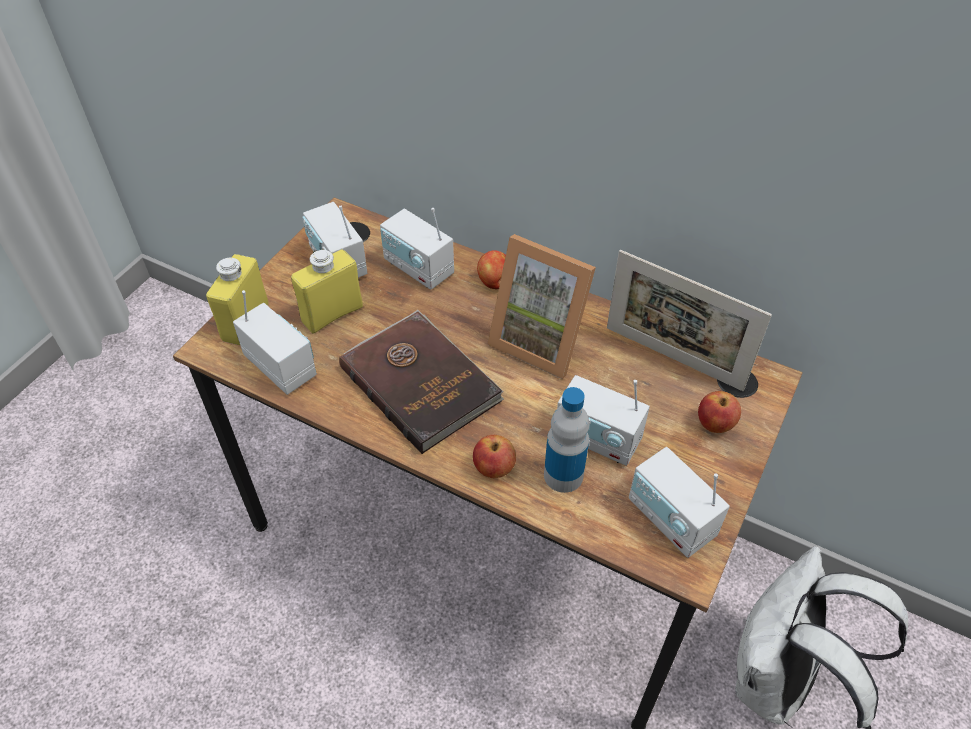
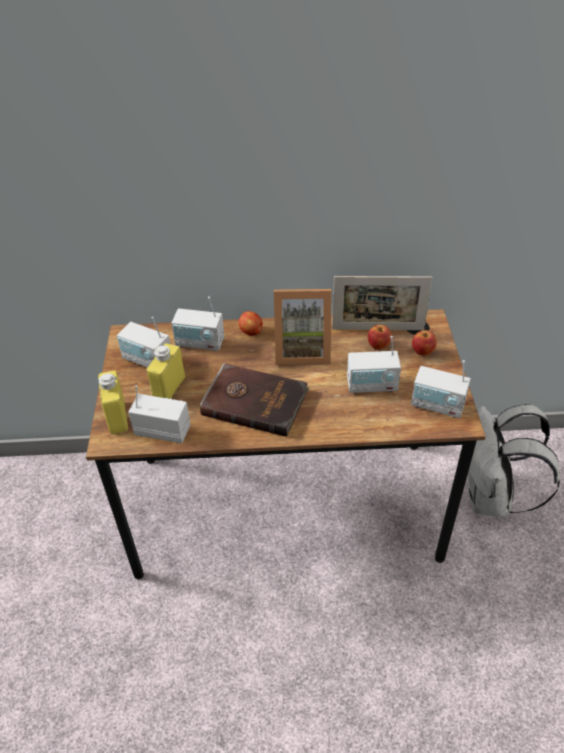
camera: 30 degrees left, 5 degrees down
apple [473,435,516,478] -> apple moved to [368,325,392,350]
bottle [544,387,589,493] -> none

